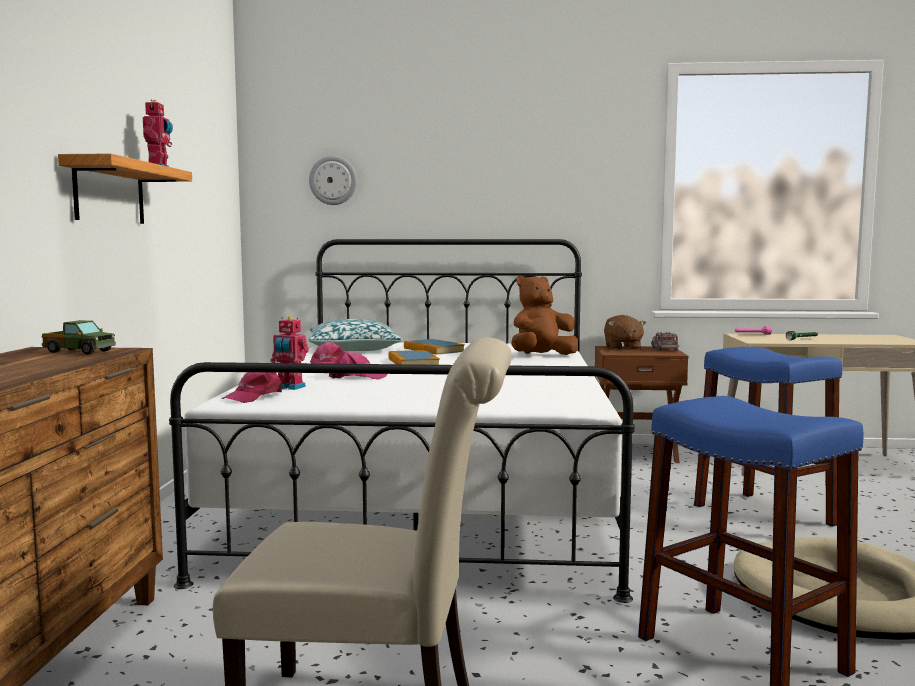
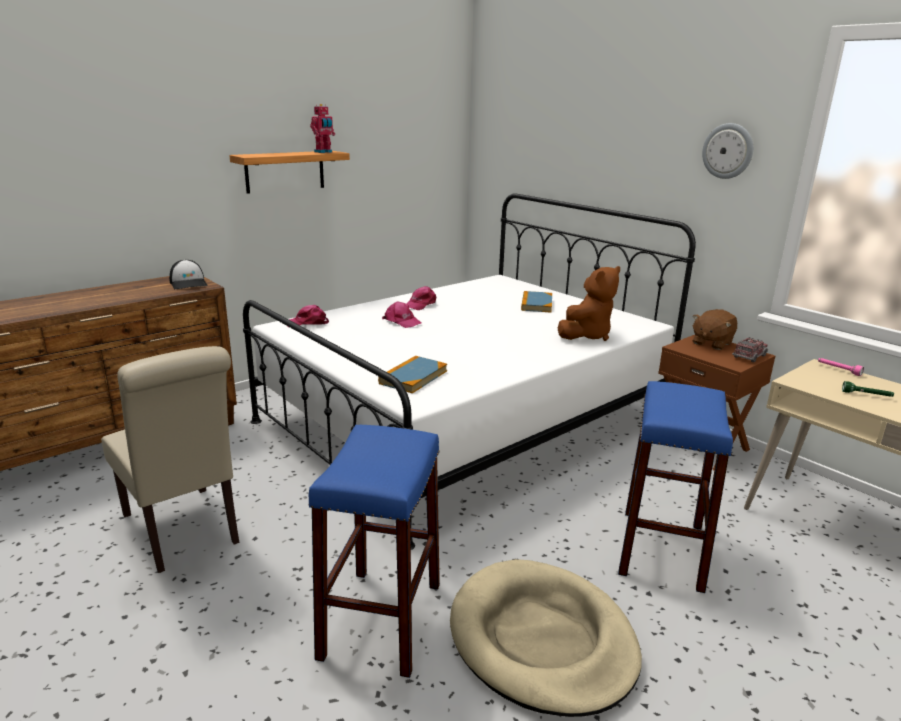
camera: 45 degrees right, 15 degrees up
toy truck [42,320,116,355] -> cap [169,259,208,289]
toy robot [270,316,309,390] -> none
wall clock [309,156,357,205] -> wall clock moved to [702,123,753,179]
pillow [309,319,402,351] -> none
book [388,350,440,365] -> book moved to [378,356,447,393]
brown plush toy [511,275,578,355] -> brown plush toy turned 120 degrees clockwise [558,266,620,341]

